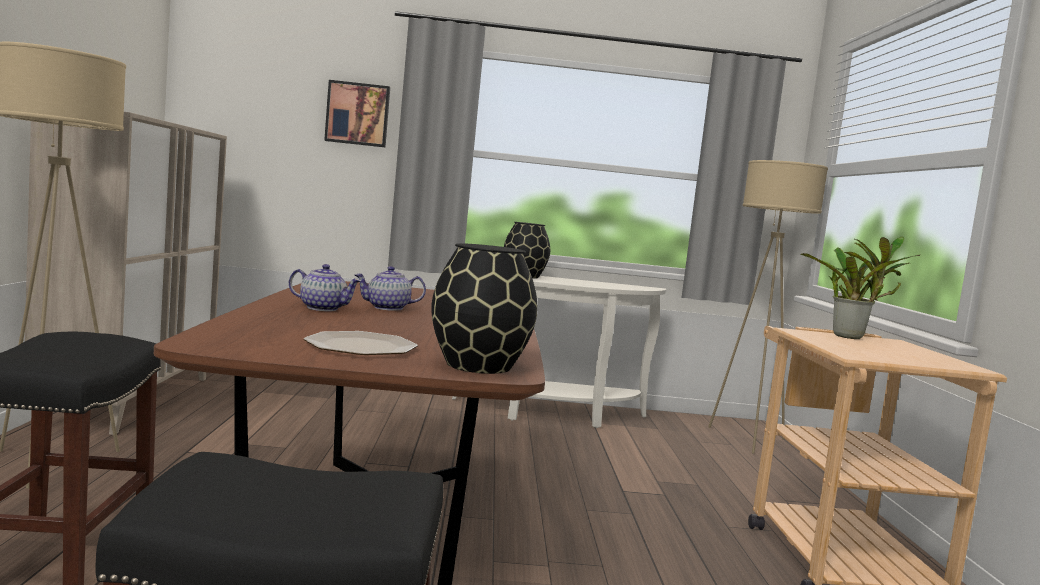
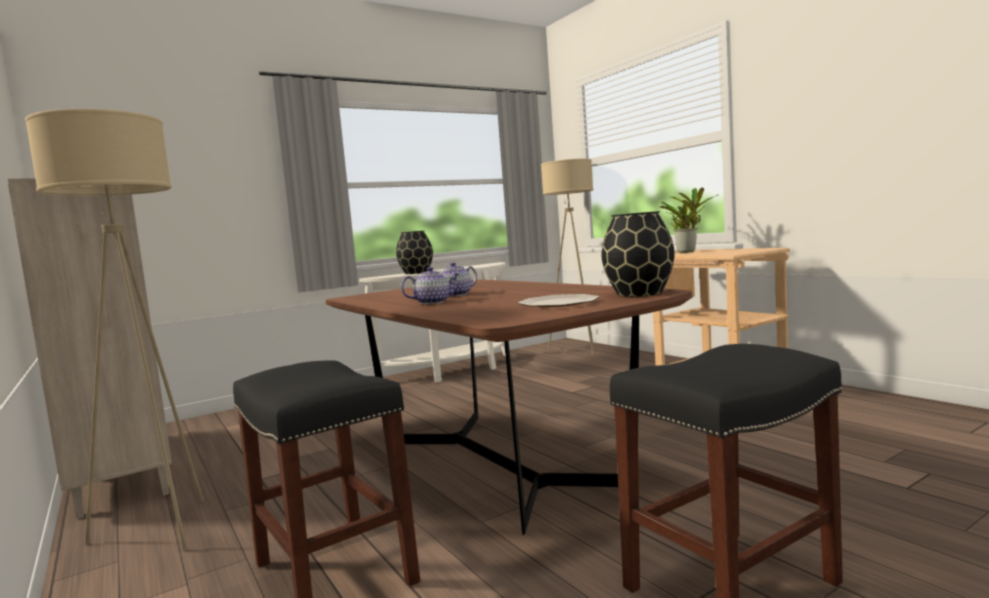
camera: 30 degrees left, 0 degrees up
picture [324,80,390,147] -> none

